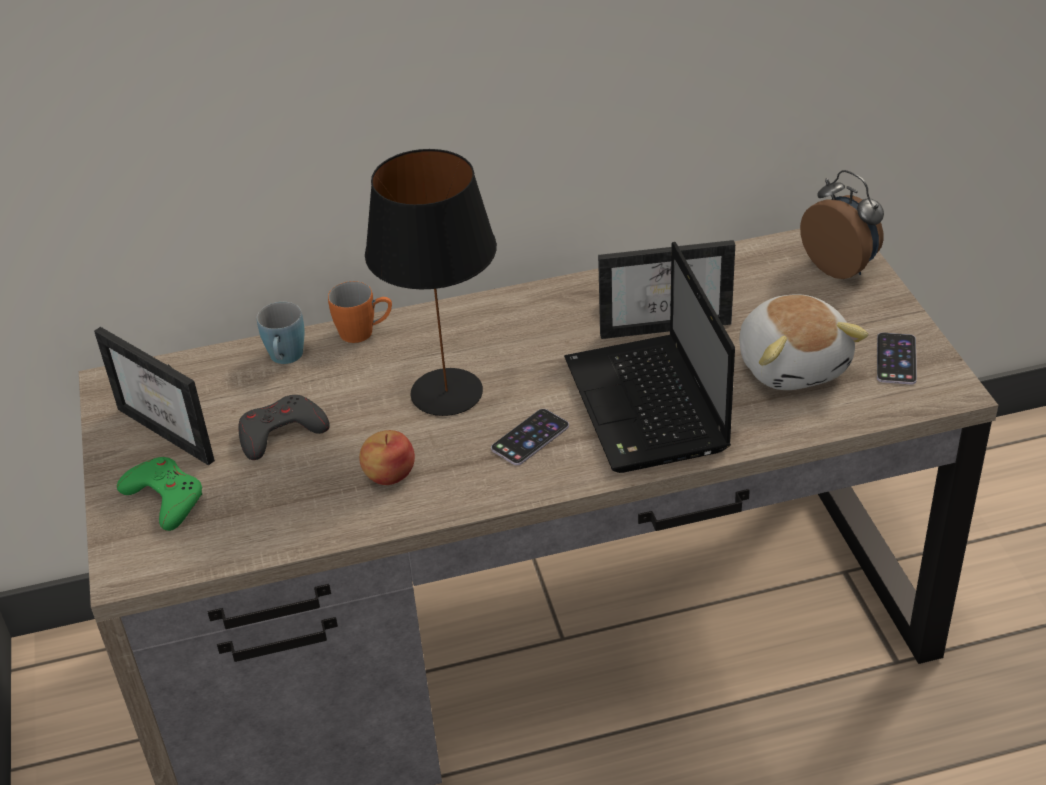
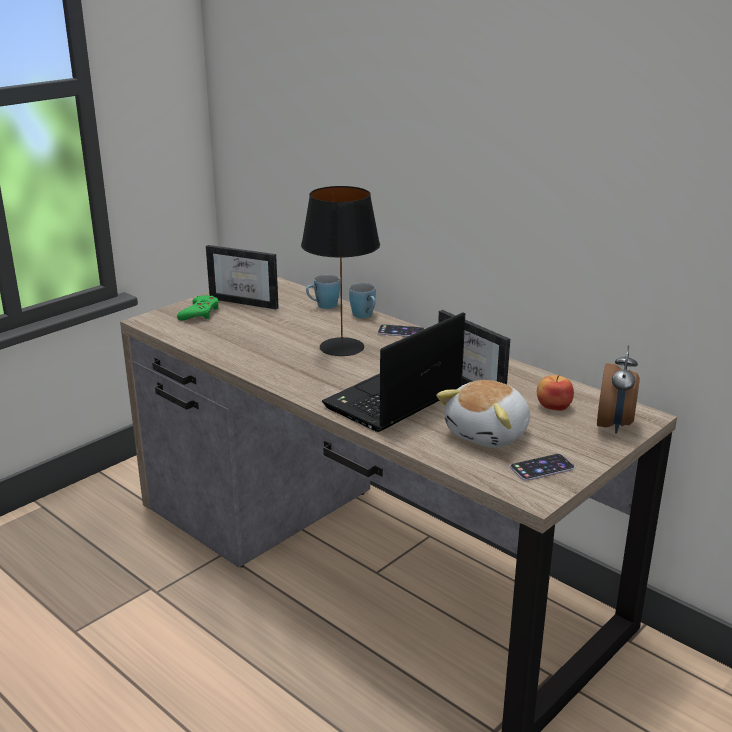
camera: 55 degrees right, 15 degrees down
picture frame [94,327,215,465] -> picture frame turned 75 degrees counterclockwise [206,245,279,310]
grey game controller [238,395,330,460] -> none
orange mug [328,281,392,343] -> blue mug [349,283,376,318]
apple [359,430,415,485] -> apple moved to [537,375,574,411]
phone [491,409,569,465] -> phone moved to [377,324,425,337]

